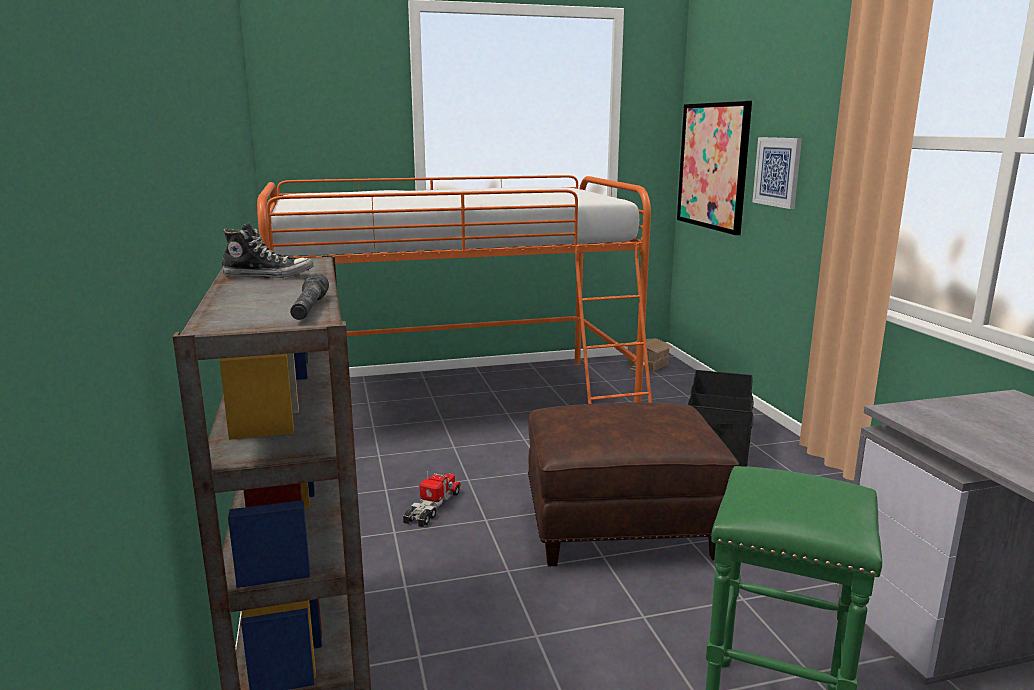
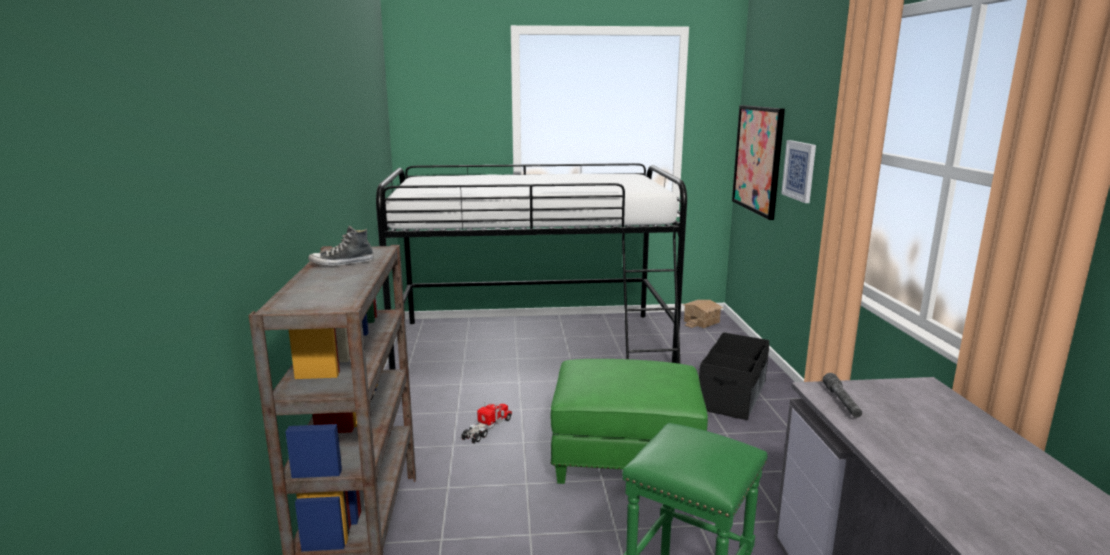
camera: 10 degrees right, 0 degrees up
shoe [222,223,314,278] -> shoe turned 150 degrees clockwise [308,226,374,266]
orange bed [257,175,652,404] -> black bed [376,163,687,370]
grey flashlight [290,273,329,320] -> grey flashlight moved to [823,373,862,418]
brown ottoman [528,403,739,567] -> green ottoman [551,359,708,484]

